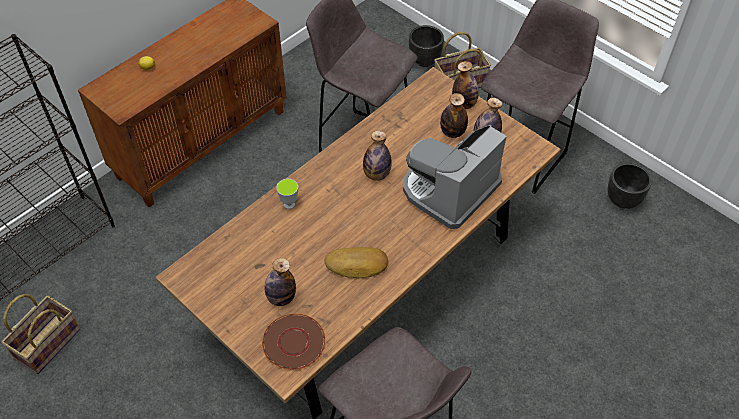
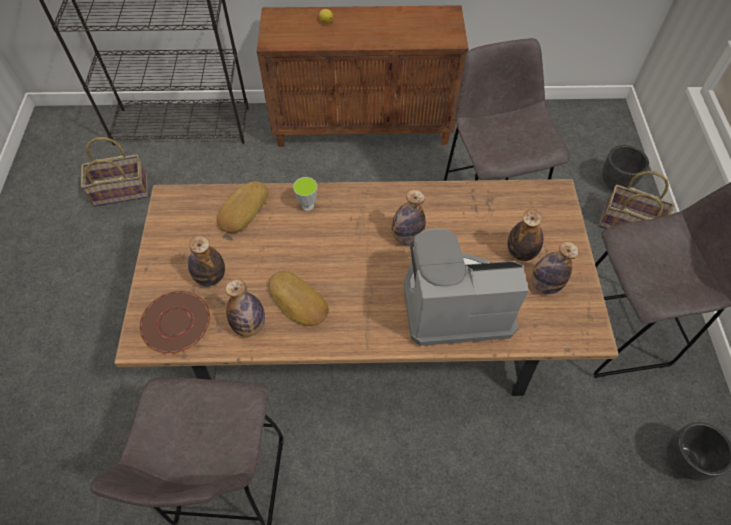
camera: 45 degrees right, 5 degrees up
bottle [452,61,479,109] -> bottle moved to [225,279,265,337]
none -> bread [217,181,268,233]

